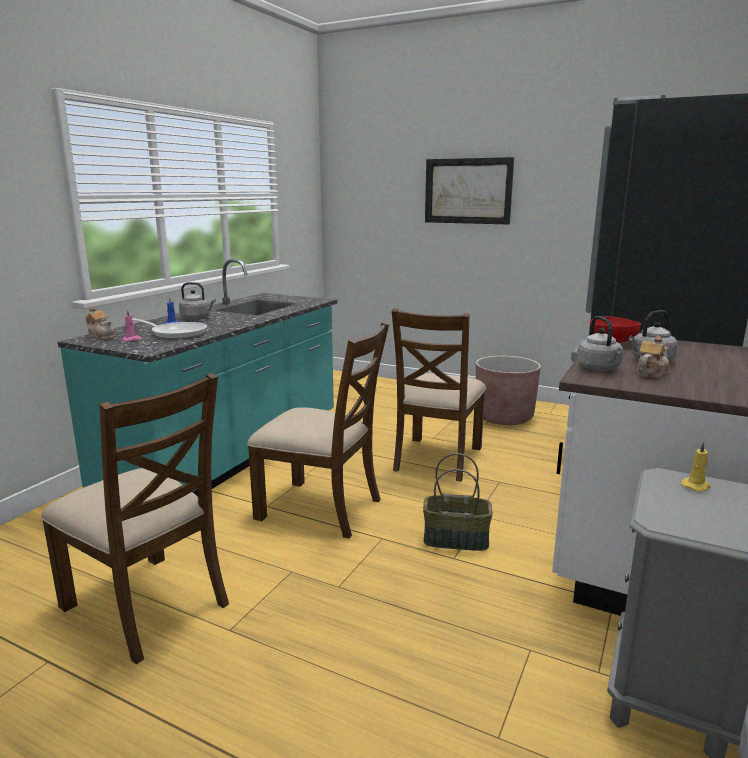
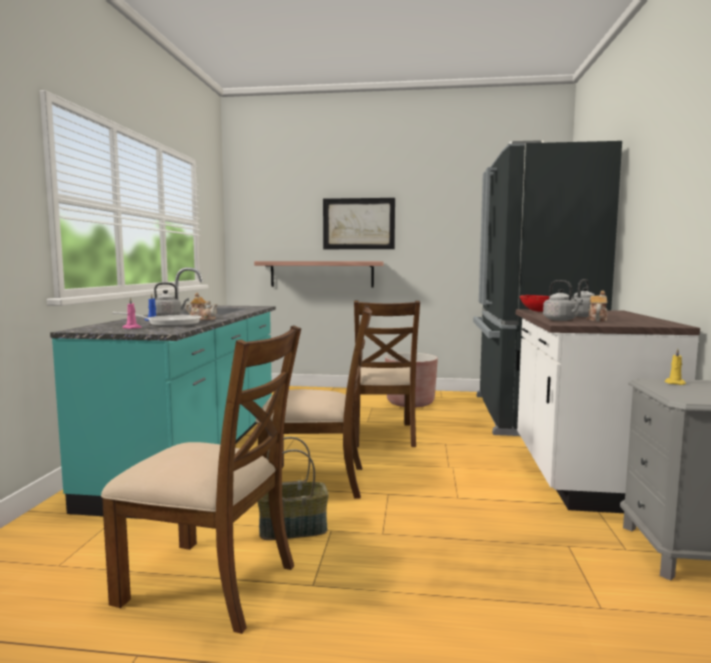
camera: 20 degrees left, 10 degrees down
teapot [85,306,115,340] -> teapot moved to [186,293,218,320]
basket [423,453,493,551] -> basket moved to [258,437,329,540]
none -> shelf [254,261,384,288]

